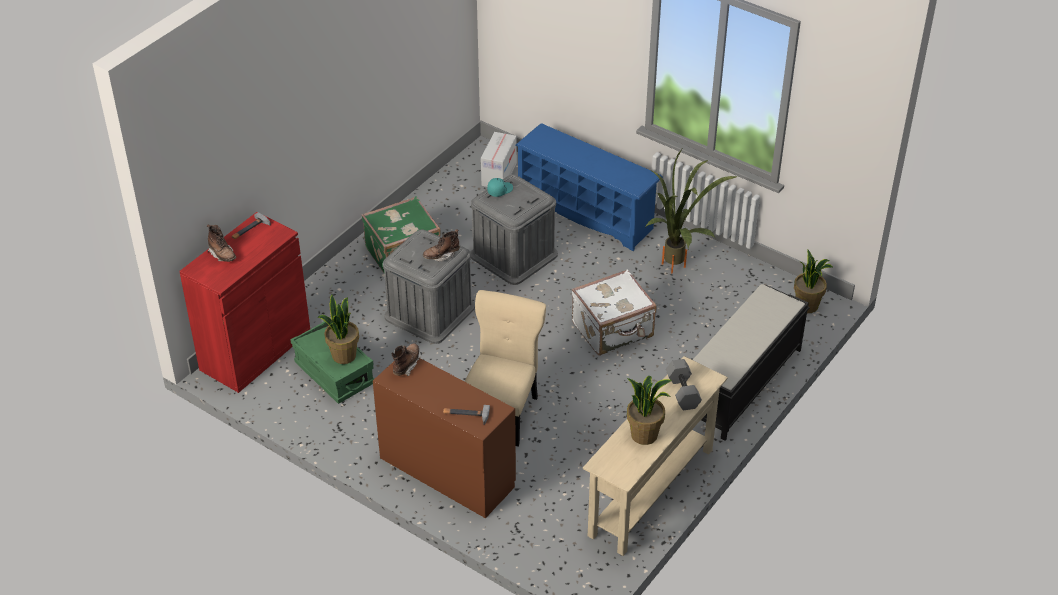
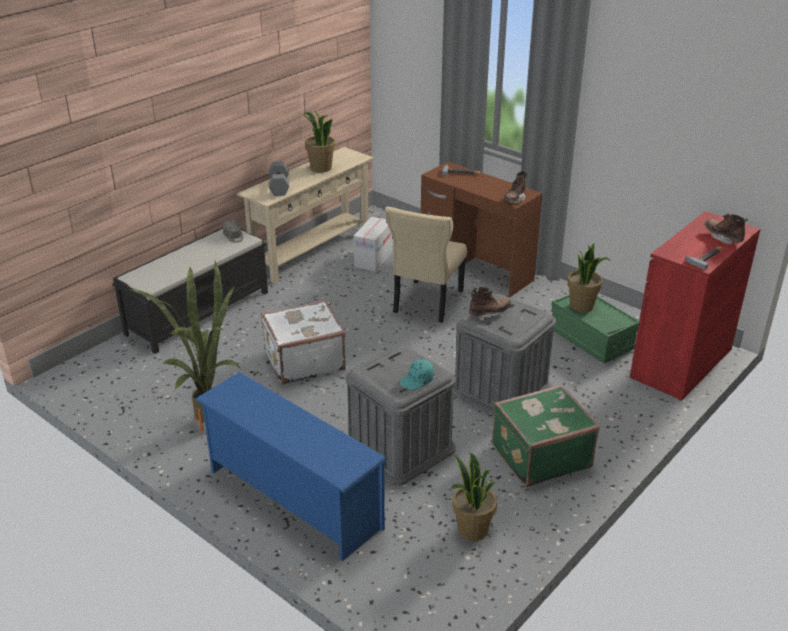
camera: 175 degrees left, 10 degrees down
cardboard box [481,132,517,187] -> cardboard box moved to [353,217,392,271]
potted plant [794,249,833,313] -> potted plant moved to [451,453,497,541]
none -> grey cap [223,220,243,243]

